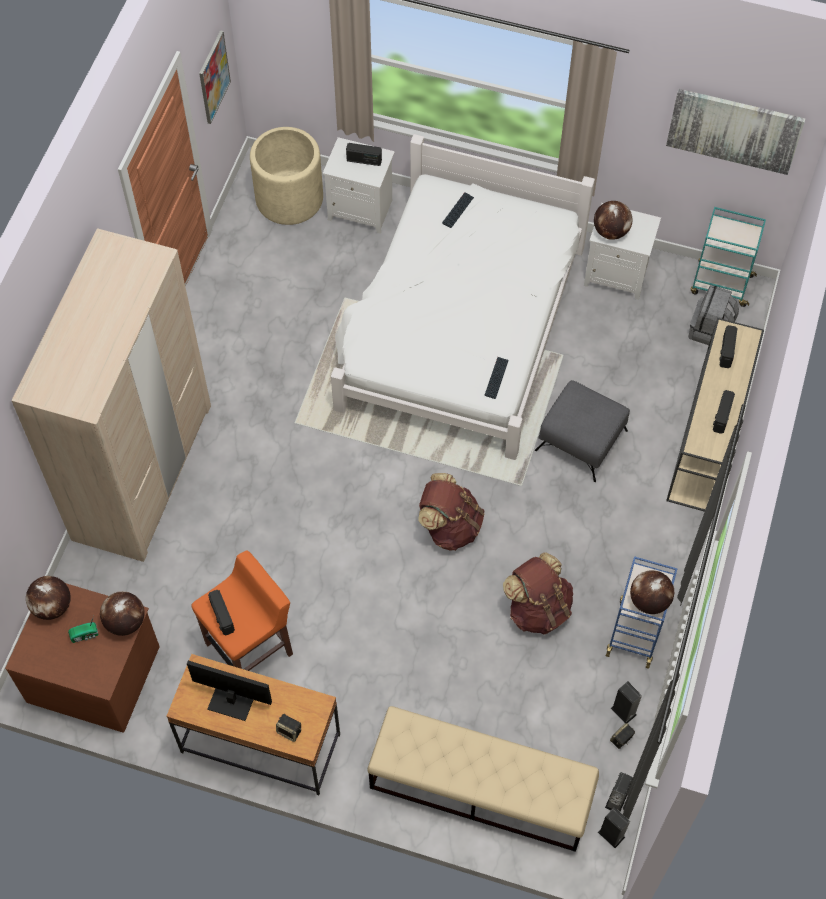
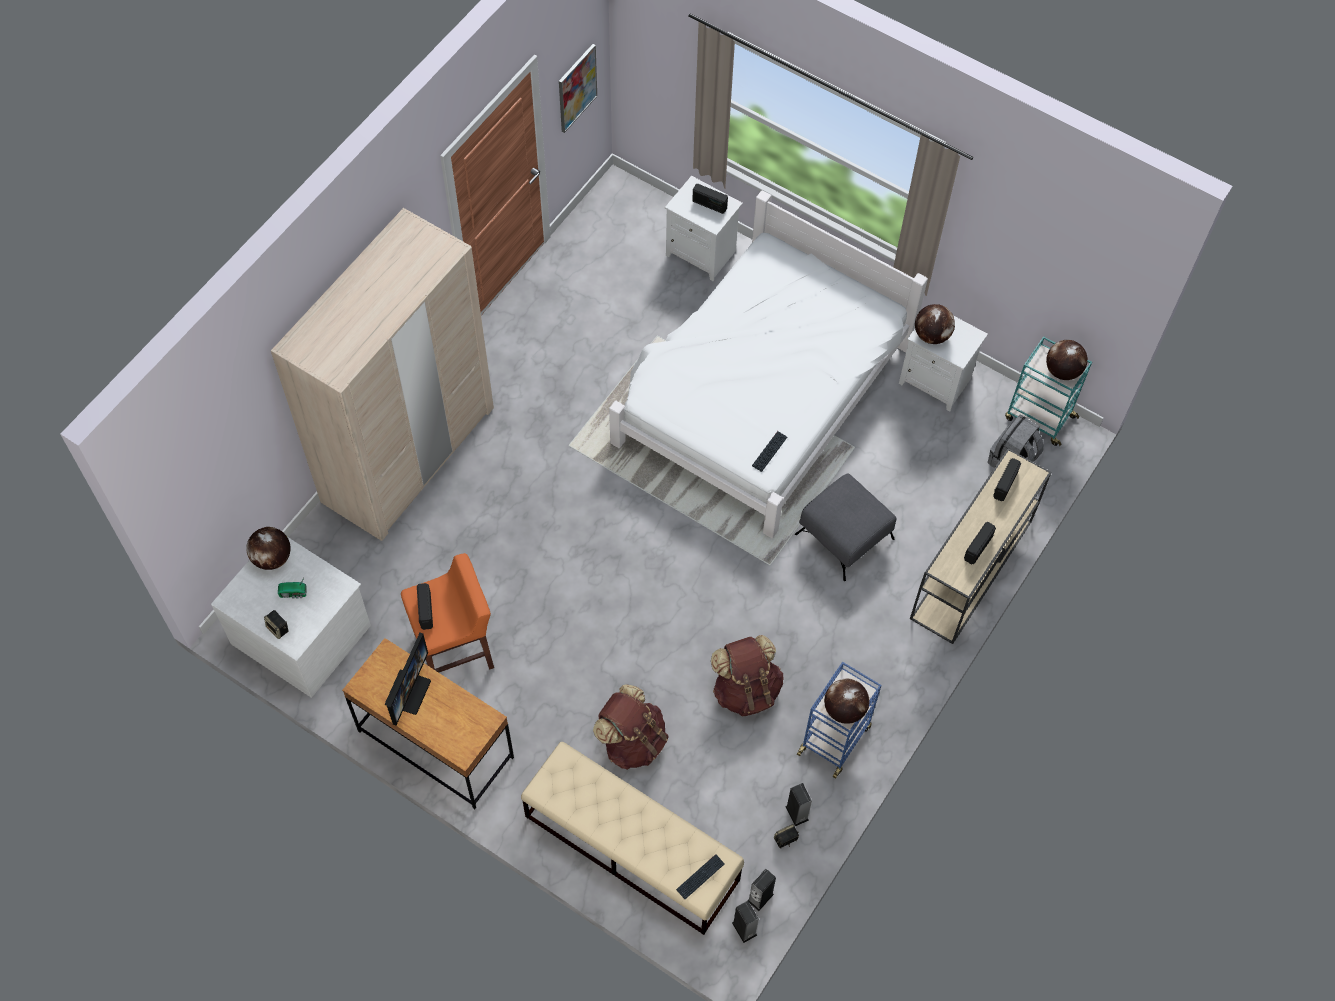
camera: 15 degrees right, 0 degrees up
brown dresser [5,583,160,733] -> white dresser [211,536,371,698]
globe [100,591,145,636] -> globe moved to [1046,340,1088,380]
monitor [187,661,272,721] -> monitor turned 75 degrees clockwise [385,633,431,725]
beige planter [250,127,323,225] -> none
speaker [276,714,301,742] -> speaker moved to [264,610,288,639]
brown backpack [418,473,484,551] -> brown backpack moved to [593,684,669,770]
keyboard [442,192,474,228] -> keyboard moved to [676,854,725,899]
picture [666,89,806,175] -> none

